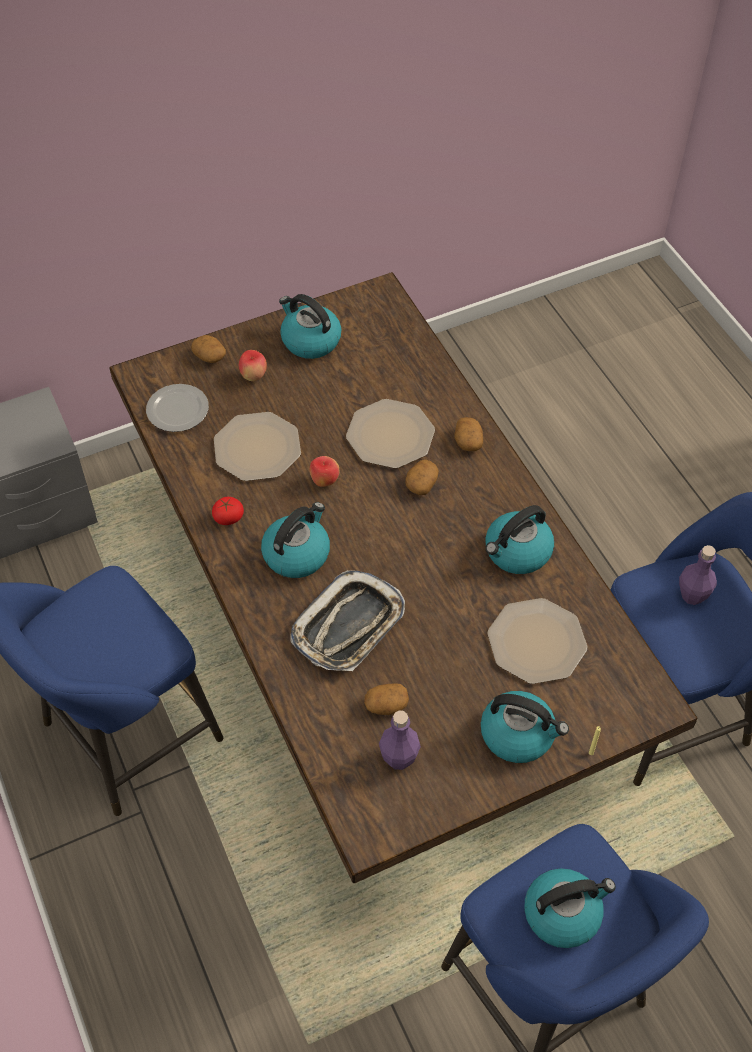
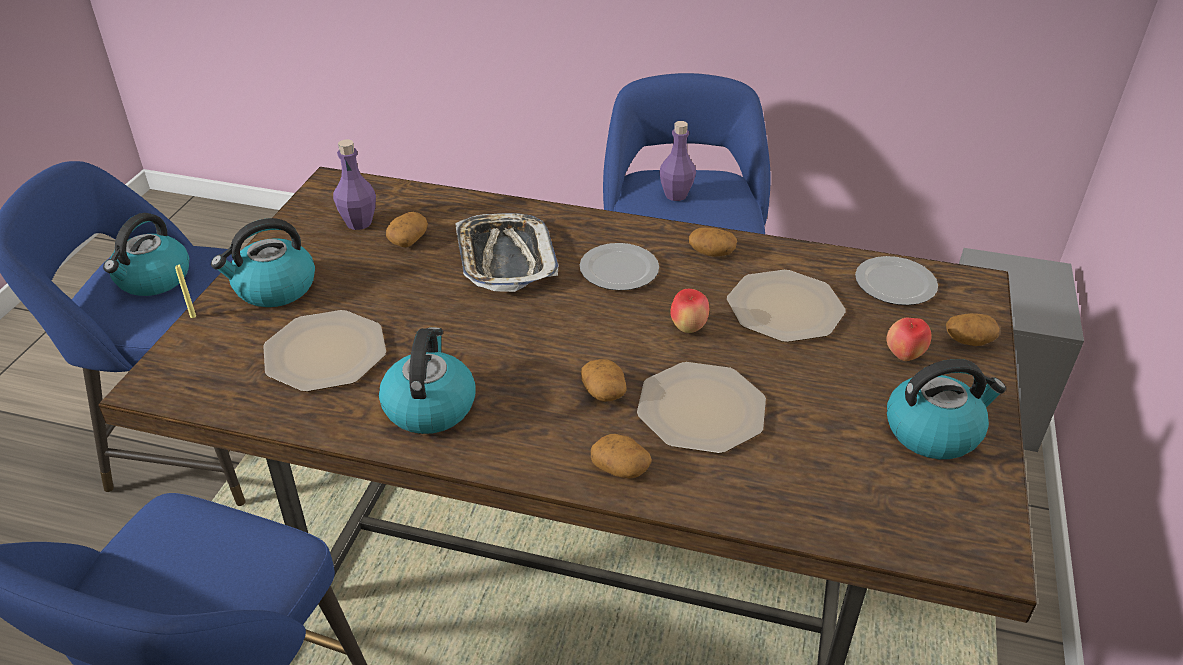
camera: 130 degrees right, 15 degrees down
tomato [212,497,244,525] -> potato [689,228,737,257]
kettle [261,502,330,578] -> plate [580,243,659,291]
purple bottle [679,545,717,605] -> purple bottle moved to [659,121,696,201]

